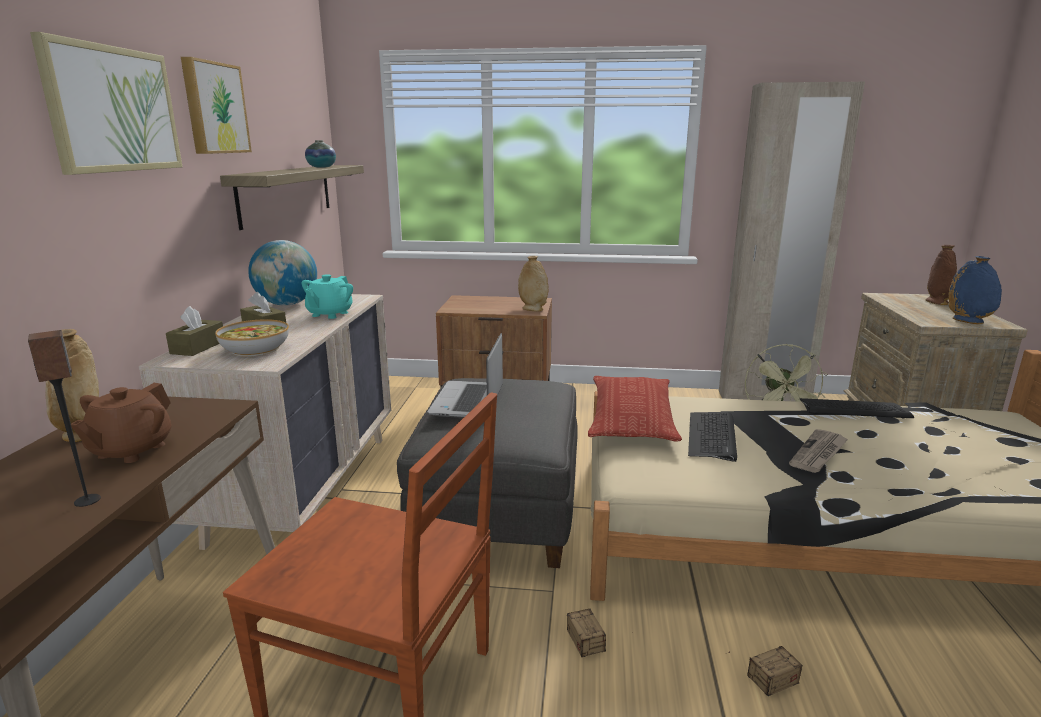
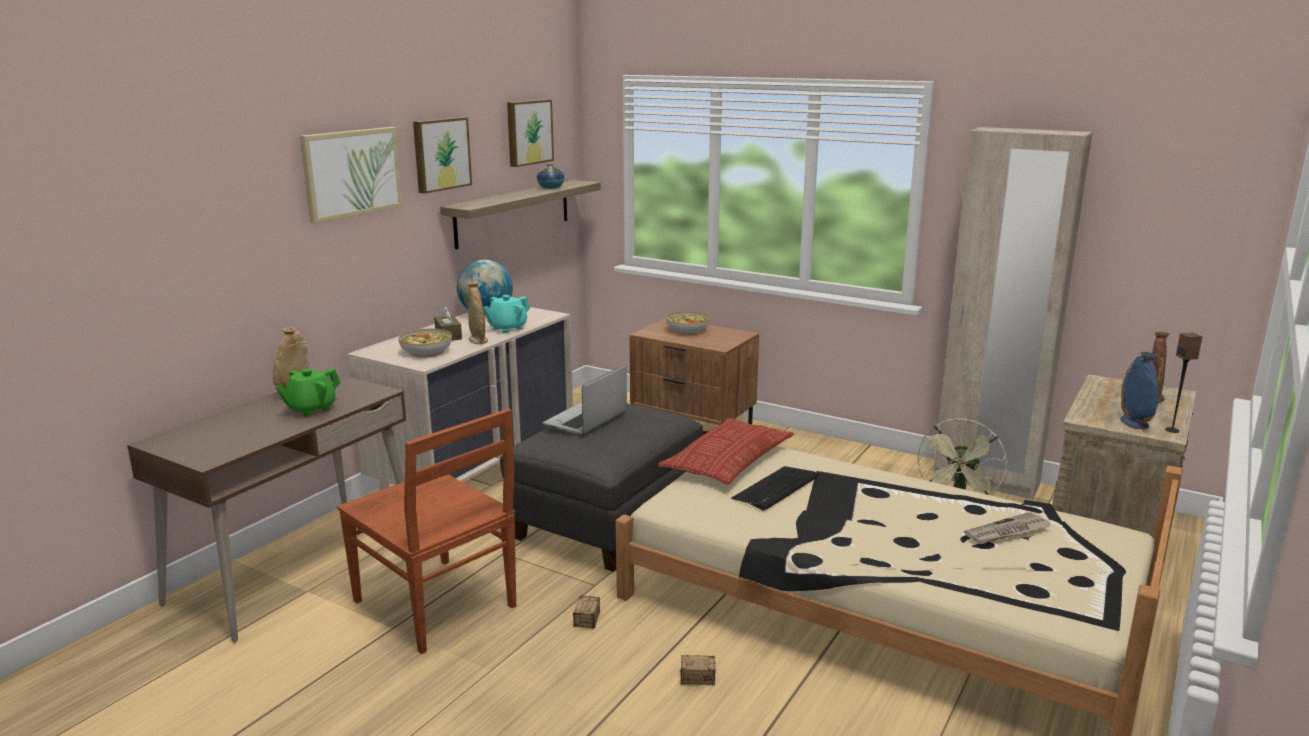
camera: 25 degrees right, 0 degrees up
speaker [28,330,101,507] -> speaker moved to [1165,333,1202,433]
brown teapot [71,383,172,463] -> green teapot [275,368,340,416]
brown tissue box [166,306,223,356] -> none
beige vase [518,256,548,312] -> beige vase moved to [467,282,488,344]
newspaper [789,429,848,473] -> newspaper moved to [964,512,1051,544]
keyboard [800,398,914,419] -> none
none -> picture [507,99,554,167]
none -> bowl [666,311,709,335]

